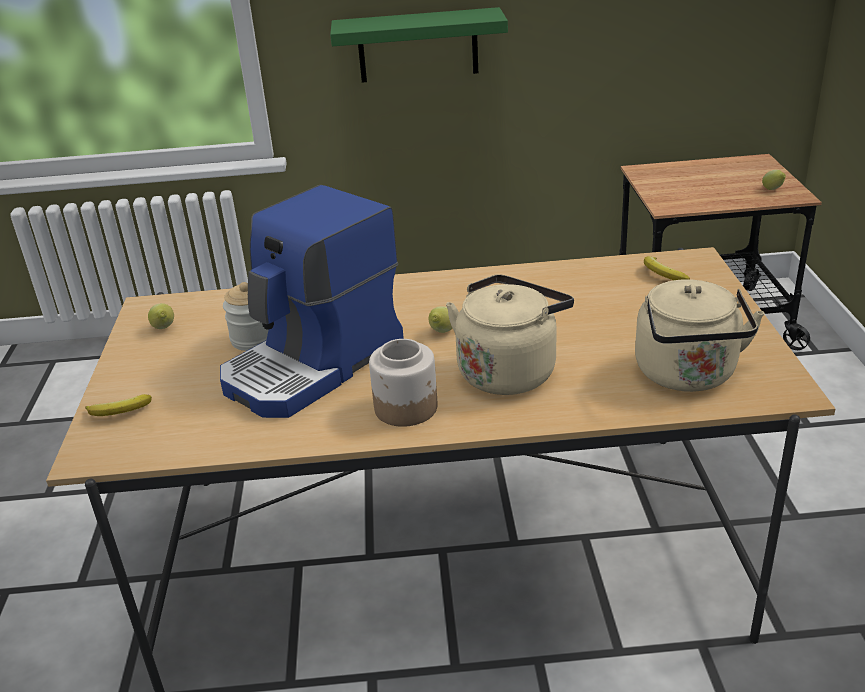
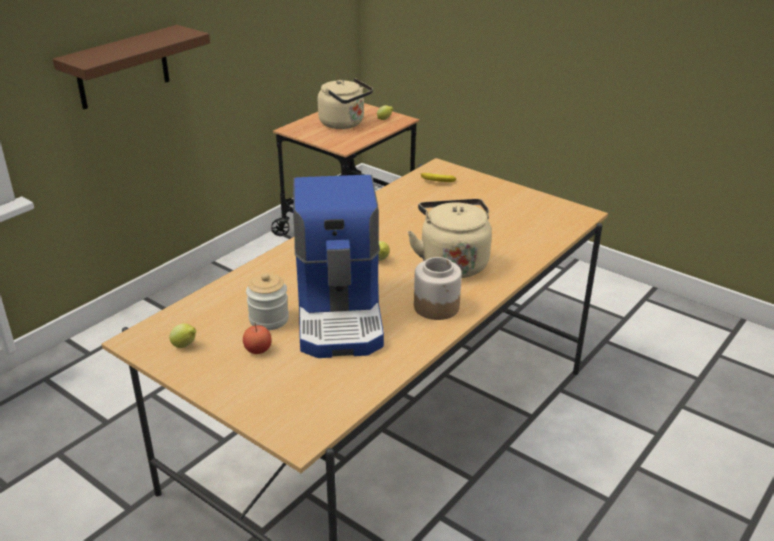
camera: 50 degrees left, 0 degrees up
banana [85,394,152,416] -> none
green shelf [330,7,508,83] -> brown shelf [53,25,210,109]
beige kettle [635,279,765,392] -> beige kettle moved to [318,78,373,129]
none -> apple [243,322,272,354]

